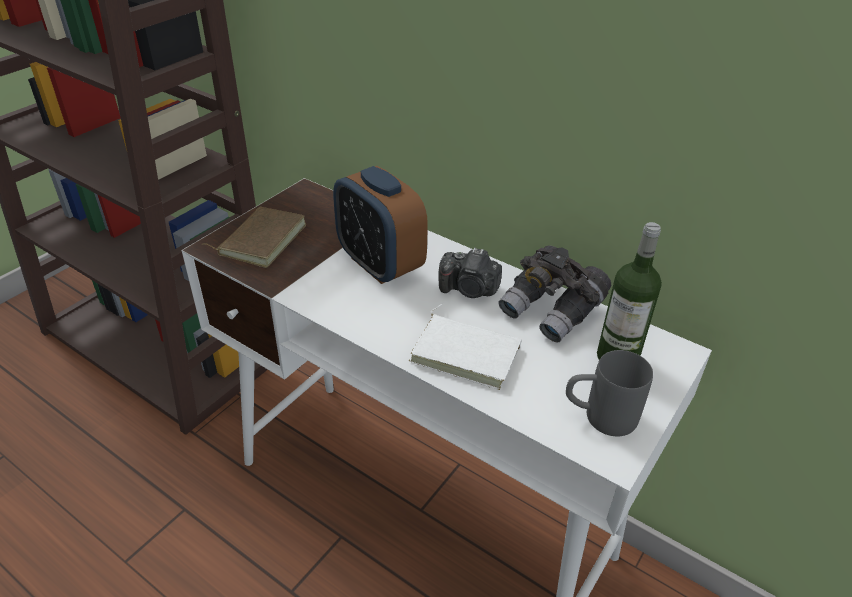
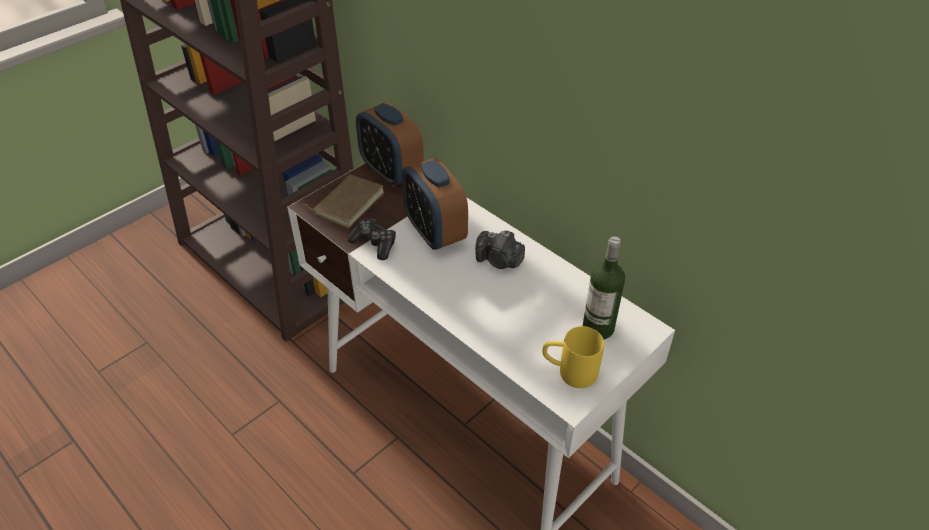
camera: 10 degrees right, 5 degrees up
white book [409,303,522,390] -> none
grey binoculars [498,245,611,342] -> none
grey mug [566,350,653,436] -> yellow mug [542,326,604,388]
none -> game controller [347,219,396,260]
none -> alarm clock [356,102,424,186]

